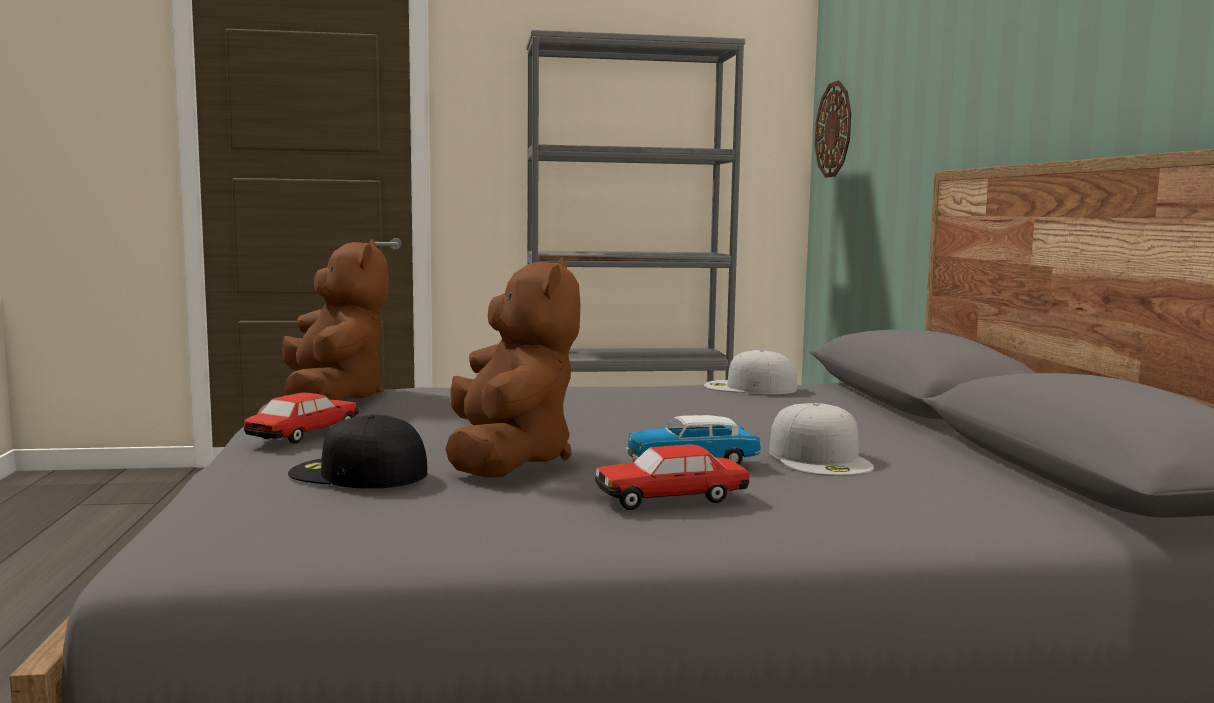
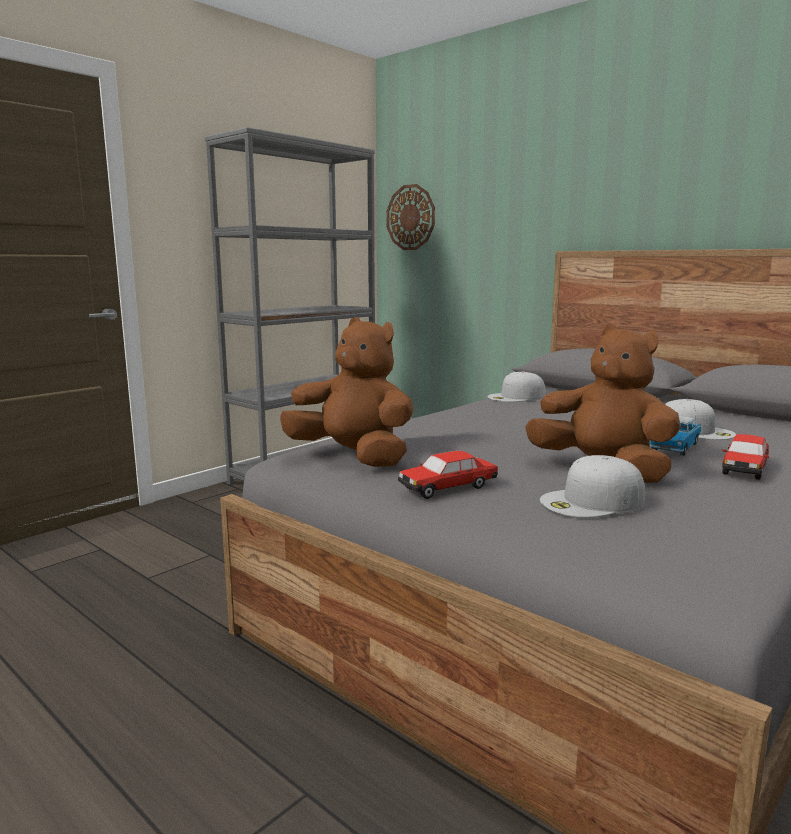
camera: 40 degrees left, 5 degrees up
toy car [244,392,359,444] -> toy car turned 105 degrees counterclockwise [398,451,498,499]
black cap [288,415,427,489] -> white cap [540,455,645,518]

